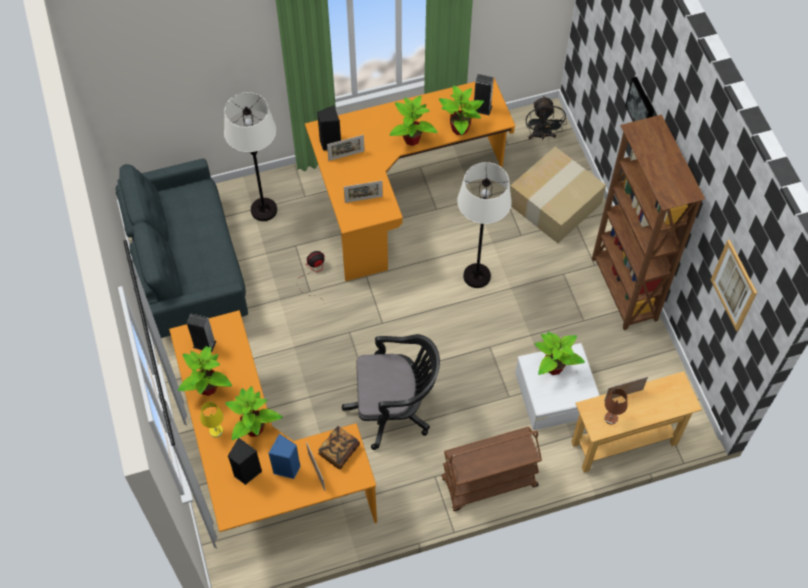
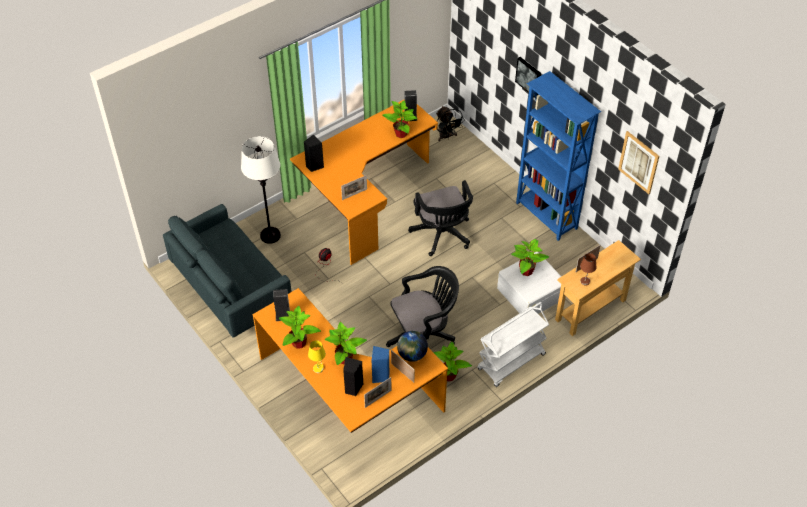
camera: 20 degrees left, 10 degrees down
book [318,426,360,469] -> globe [397,331,428,362]
picture frame [327,135,365,161] -> picture frame moved to [364,377,391,408]
potted plant [389,96,438,146] -> potted plant moved to [433,341,472,381]
brown cart [441,427,542,511] -> white cart [477,302,549,387]
white floor lamp [457,162,512,288] -> black office chair [408,180,473,256]
cardboard box [510,147,606,243] -> none
brown bookcase [592,114,705,330] -> blue bookcase [516,71,601,241]

